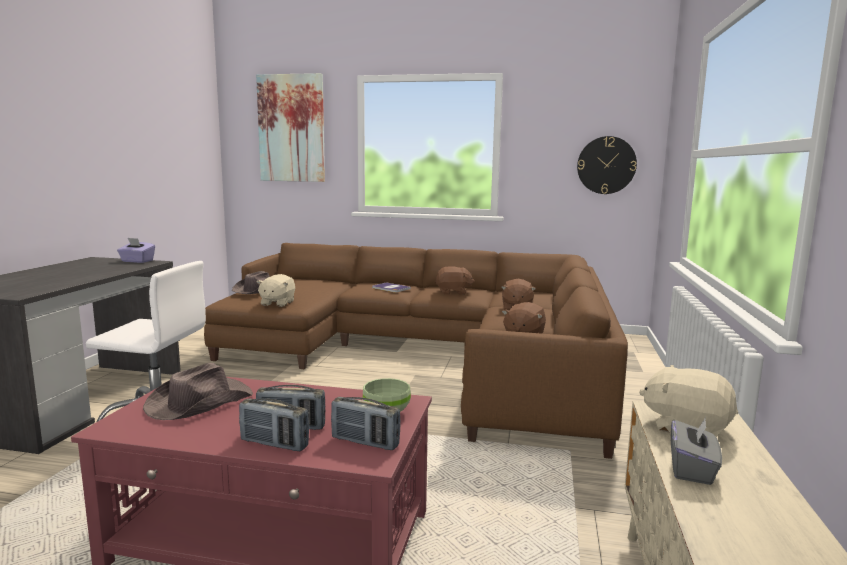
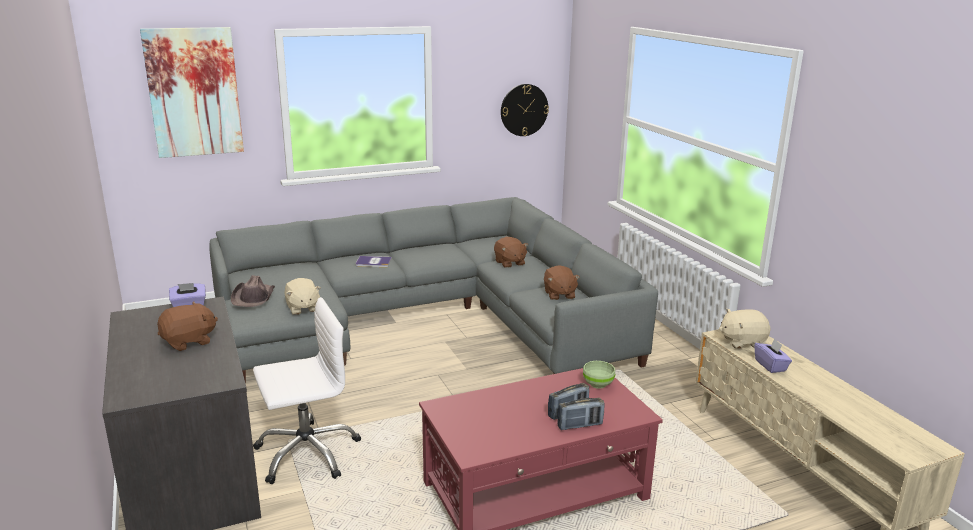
camera: 35 degrees left, 10 degrees up
brown hat [143,363,253,420] -> none
brown sofa [204,243,628,459] -> grey sofa [209,197,658,384]
radio [331,397,400,450] -> none
brown plush toy [435,266,475,295] -> brown plush toy moved to [157,301,218,351]
grey tissue box [671,417,722,485] -> purple tissue box [754,338,792,373]

